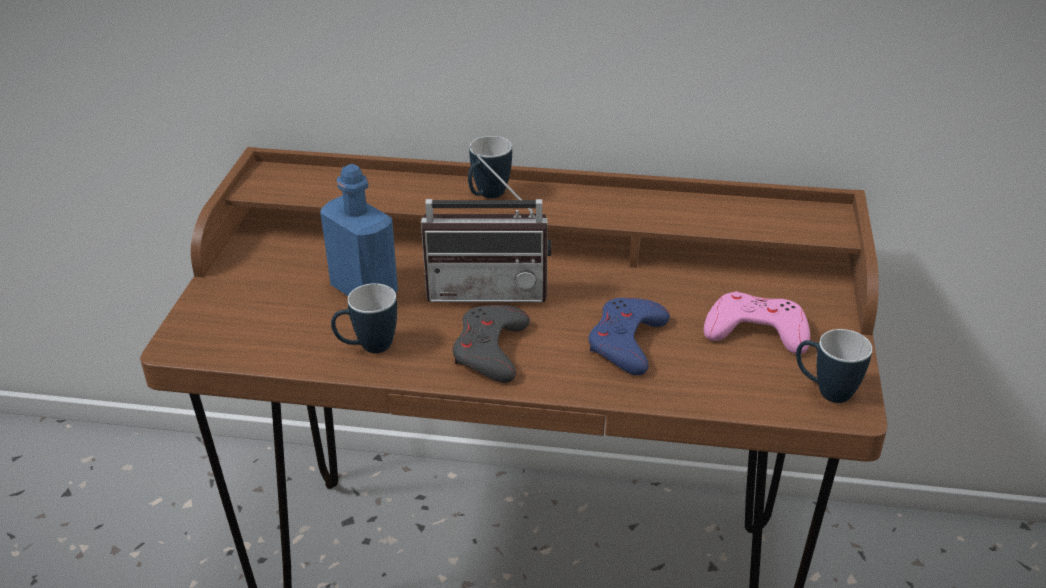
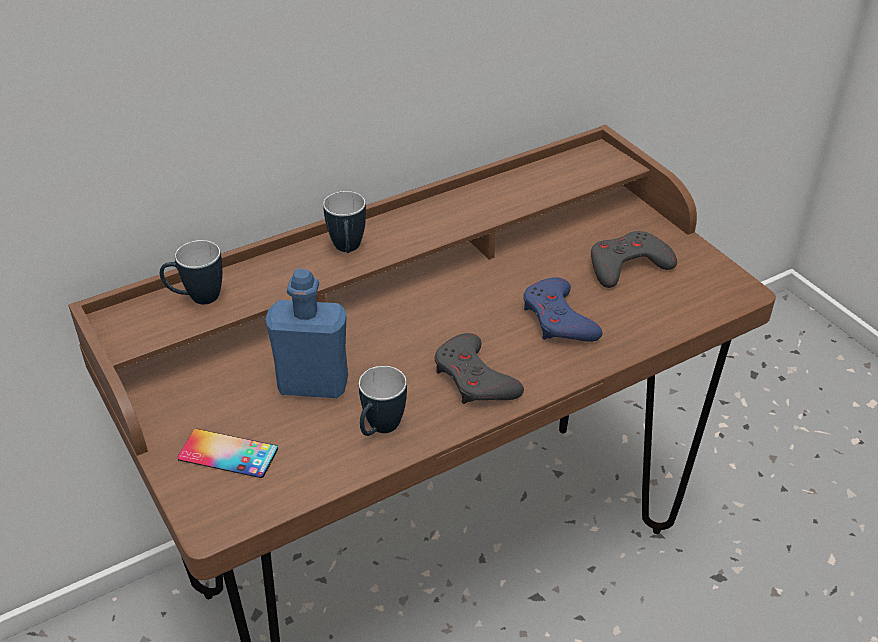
camera: 40 degrees left, 5 degrees up
radio [421,149,551,302] -> none
pink game controller [704,291,810,354] -> grey game controller [591,231,677,288]
mug [796,329,872,403] -> mug moved to [160,240,222,304]
none -> phone [178,429,278,478]

